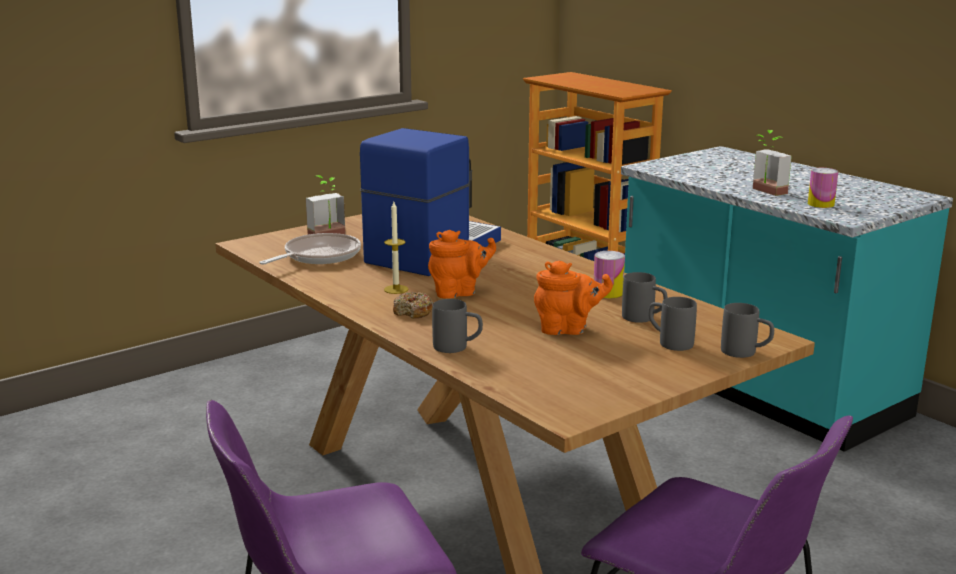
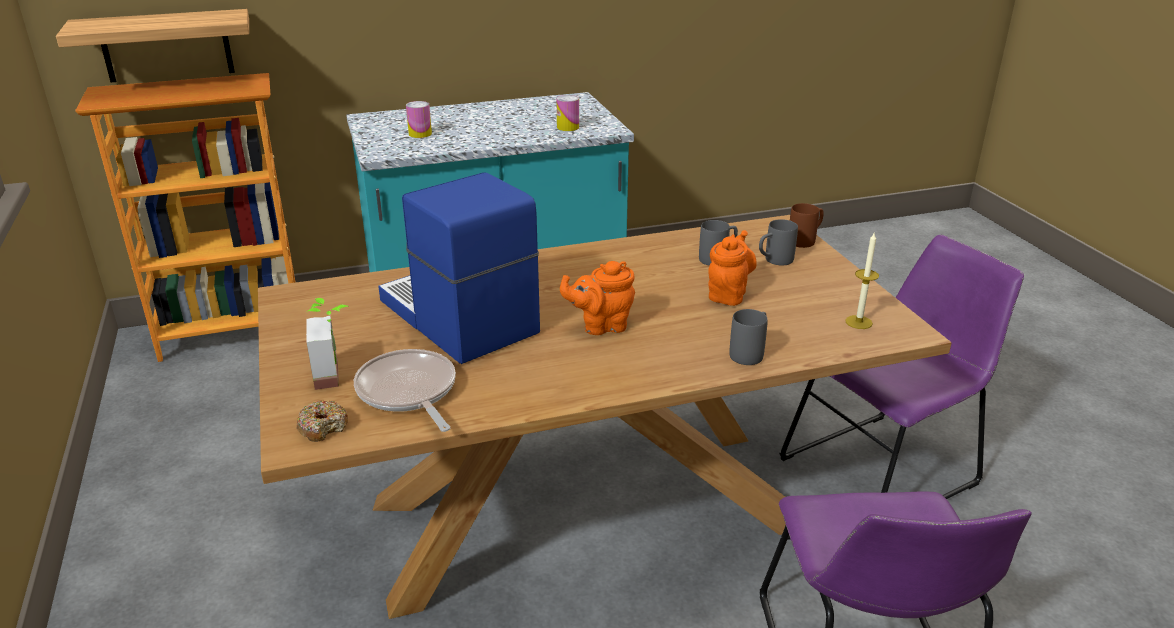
camera: 70 degrees left, 10 degrees up
candle [384,202,409,294] -> candle moved to [845,233,879,329]
donut [393,292,433,319] -> donut moved to [297,400,348,442]
orange teapot [428,230,496,299] -> orange teapot turned 105 degrees counterclockwise [560,261,635,335]
can [594,251,625,298] -> can moved to [406,101,432,138]
grey mug [721,303,774,358] -> brown mug [790,203,824,248]
potted plant [753,130,792,196] -> none
none -> shelf [56,9,249,82]

